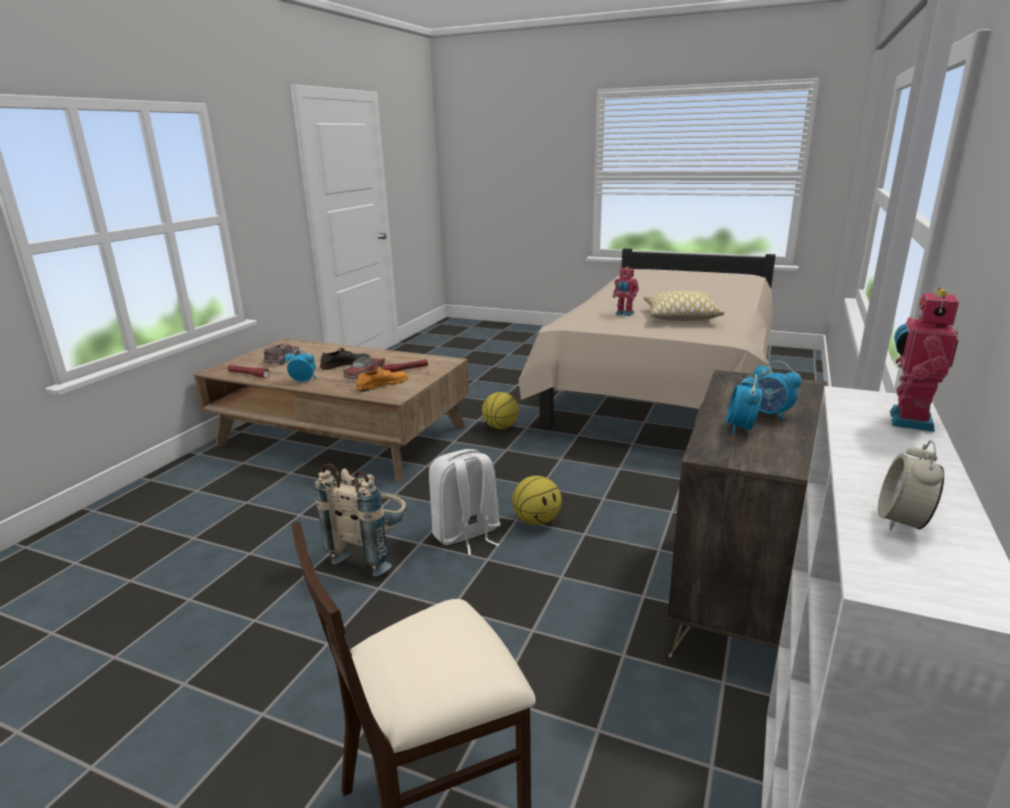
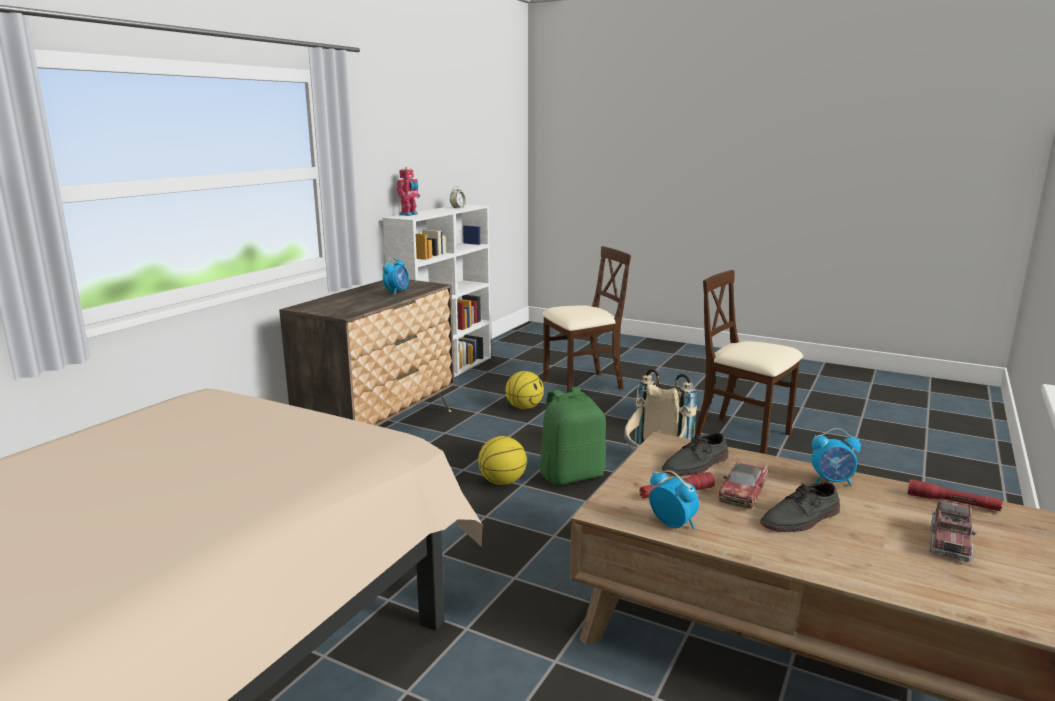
camera: 175 degrees left, 5 degrees down
orange shoe [357,367,409,392] -> grey shoe [662,433,728,476]
white backpack [429,449,501,556] -> green backpack [539,387,606,485]
basketball [482,392,519,429] -> basketball moved to [505,371,544,409]
toy robot [613,266,639,316] -> none
pillow [644,291,724,321] -> none
alarm clock [753,361,802,421] -> alarm clock moved to [649,470,699,529]
none -> beige chair [694,270,803,454]

